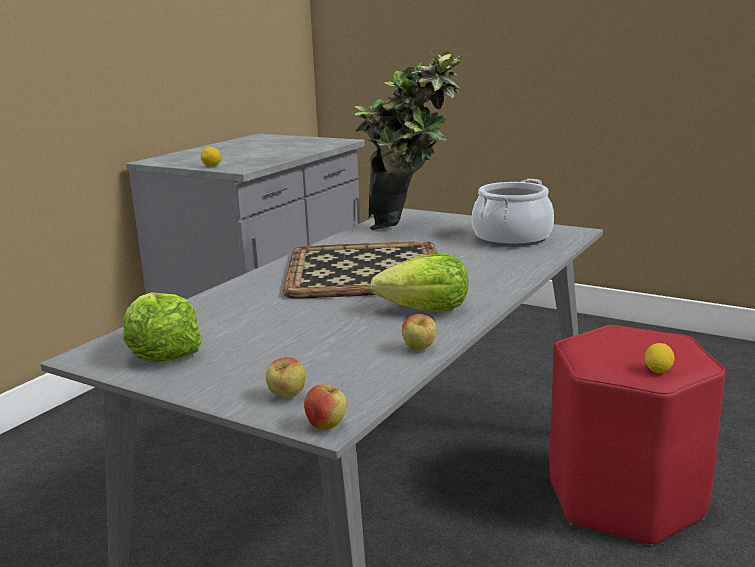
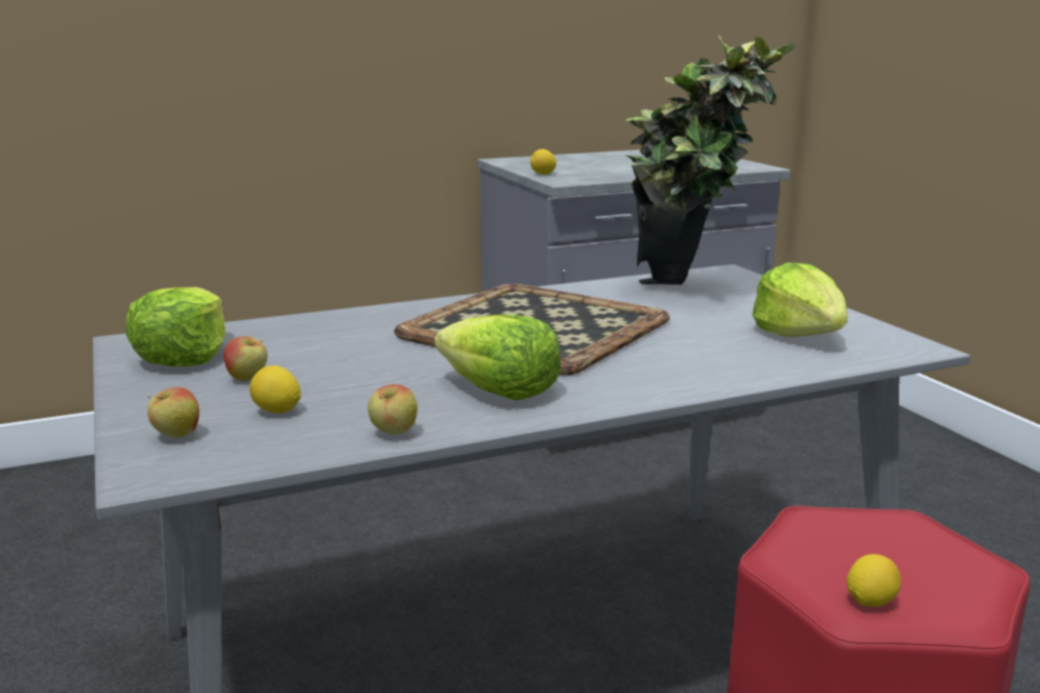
camera: 35 degrees right, 0 degrees up
apple [304,384,347,430] -> apple moved to [224,336,267,381]
cooking pot [472,179,554,247] -> lettuce [752,263,848,337]
none -> lemon [250,365,301,413]

